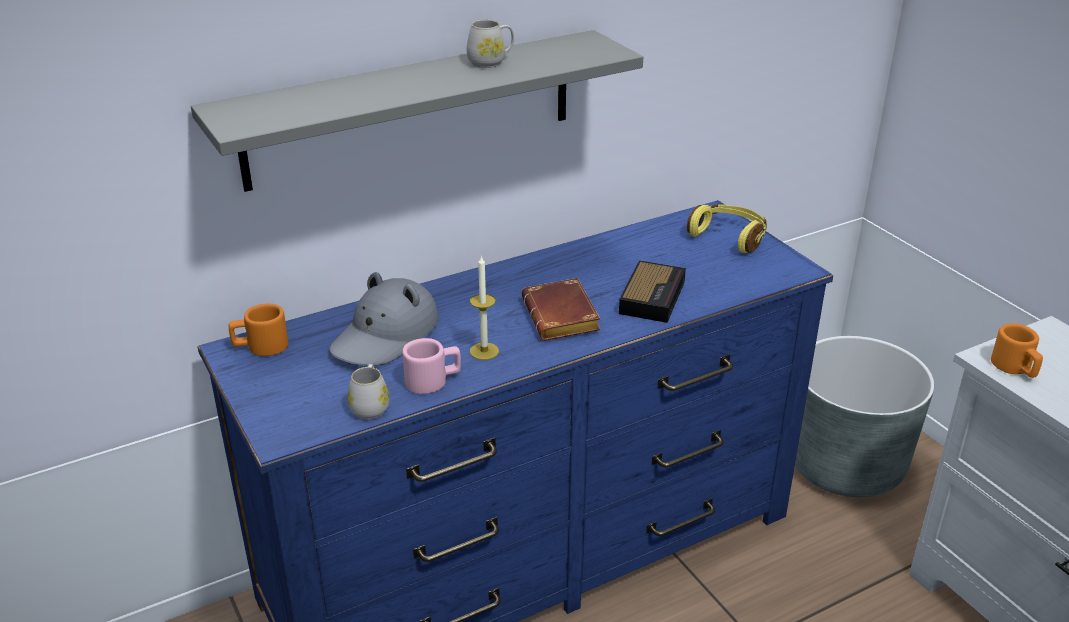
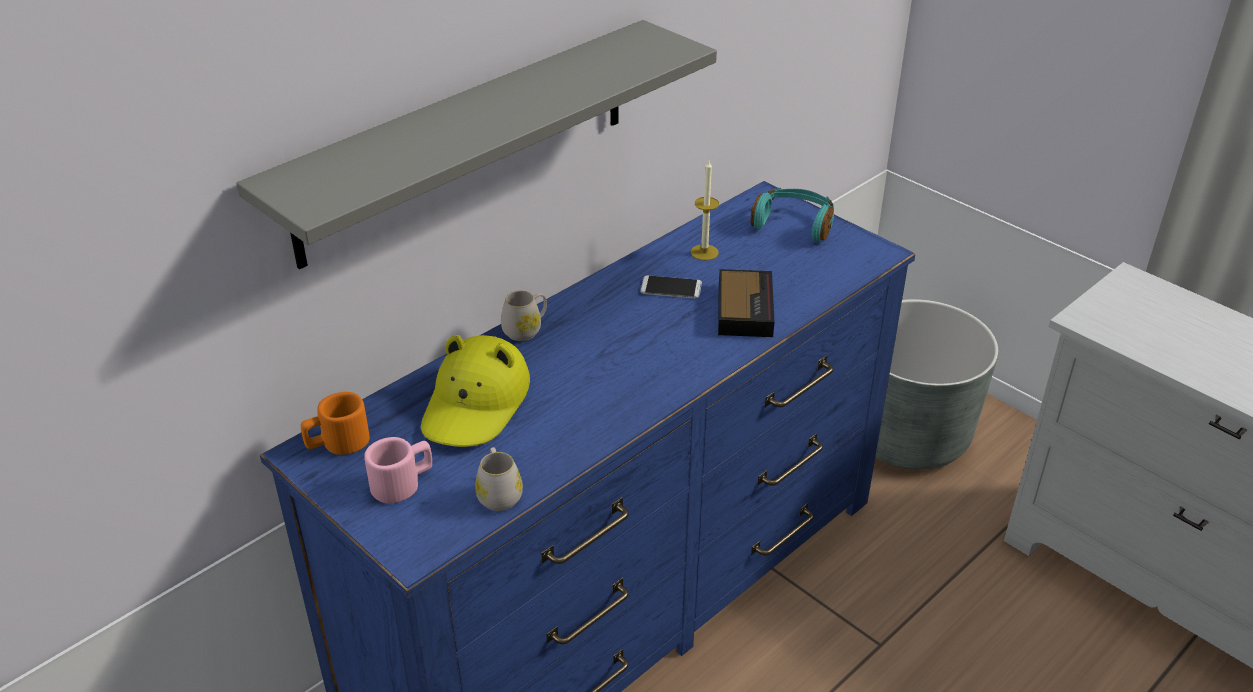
camera: 15 degrees left, 5 degrees up
grey hat [329,272,439,366] -> yellow hat [421,335,530,447]
pink mug [402,338,461,394] -> pink mug moved to [364,437,432,503]
white mug [467,20,514,68] -> white mug moved to [501,291,547,341]
candle [470,255,499,360] -> candle moved to [691,161,719,260]
brown book [522,278,601,341] -> none
yellow headphones [687,204,767,253] -> turquoise headphones [751,188,834,242]
orange mug [991,323,1043,378] -> none
none -> phone [640,275,702,299]

